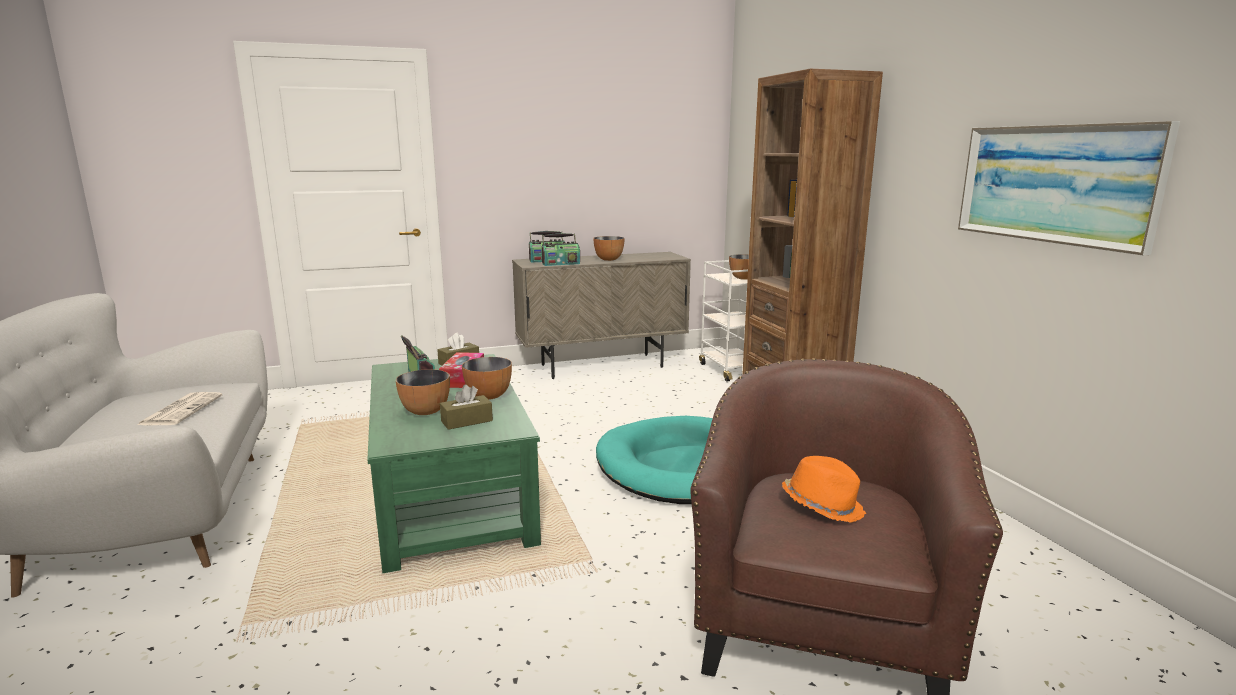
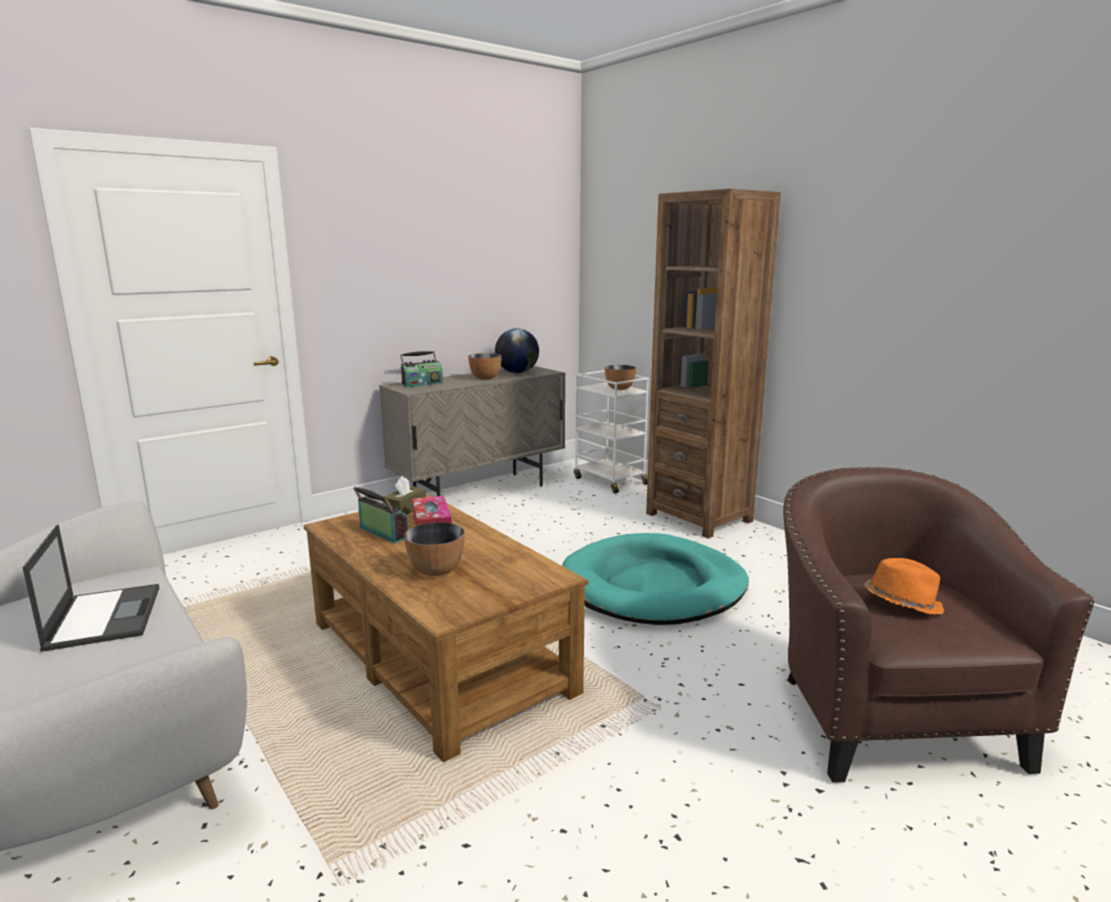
camera: 20 degrees left, 0 degrees up
newspaper [138,392,222,425] -> laptop [23,524,159,652]
green coffee table [367,354,541,573] -> brown coffee table [304,495,588,762]
brown tissue box [440,385,493,430] -> none
bowl [462,357,512,400] -> none
radio [542,233,580,266] -> none
picture [958,121,1180,255] -> none
none -> globe [495,329,539,373]

